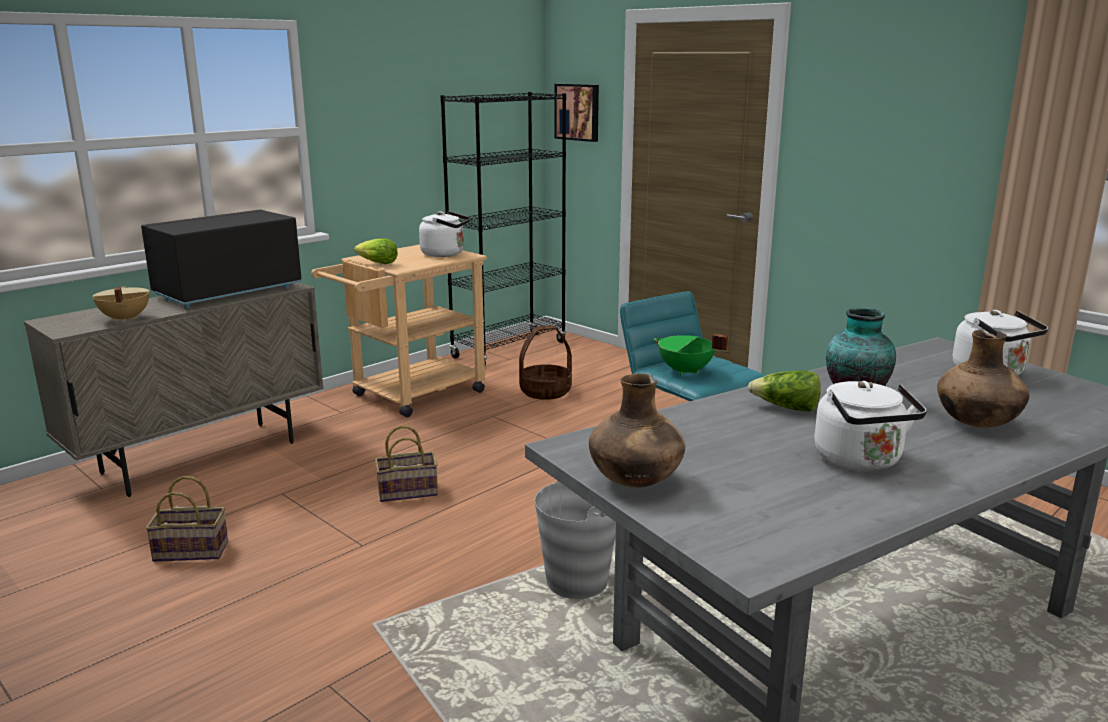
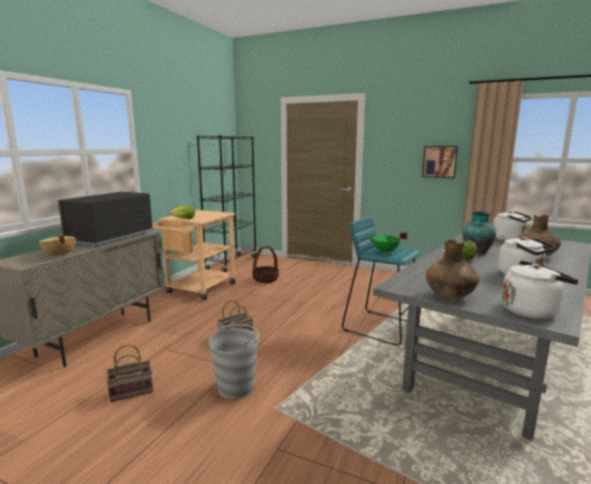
camera: 20 degrees left, 5 degrees down
white kettle [419,211,470,257] -> white kettle moved to [501,261,579,319]
grey bucket [535,481,616,599] -> grey bucket moved to [209,324,259,399]
picture [554,84,599,142] -> picture moved to [422,146,458,178]

